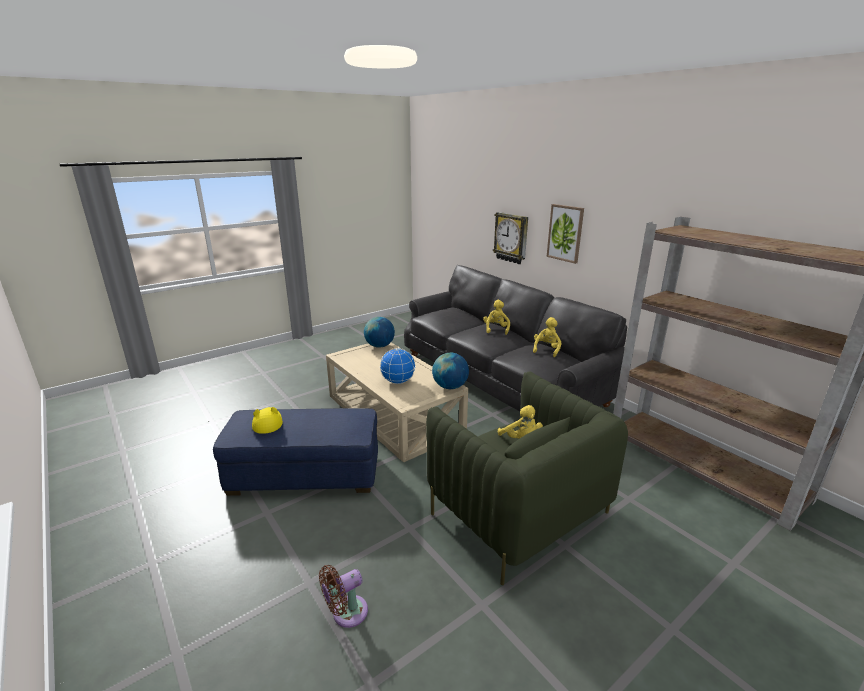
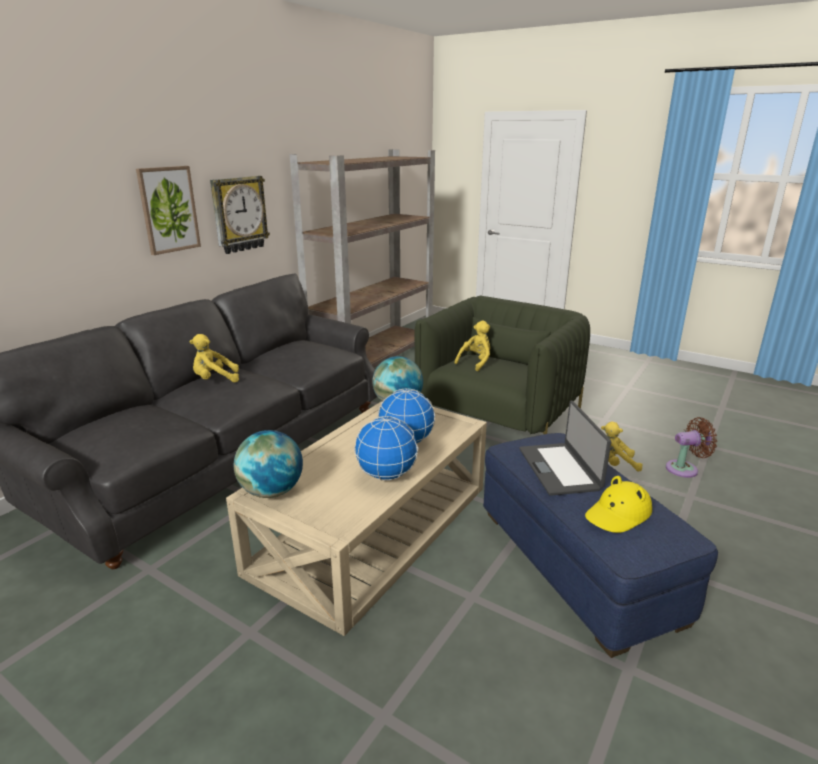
camera: 110 degrees left, 0 degrees up
brown fan [319,565,368,628] -> brown fan turned 45 degrees counterclockwise [666,417,717,478]
wall clock [493,212,528,264] -> wall clock moved to [210,176,270,254]
yellow plush toy [533,317,561,357] -> yellow plush toy moved to [601,422,643,472]
none -> globe [354,416,418,481]
none -> laptop [519,401,611,496]

